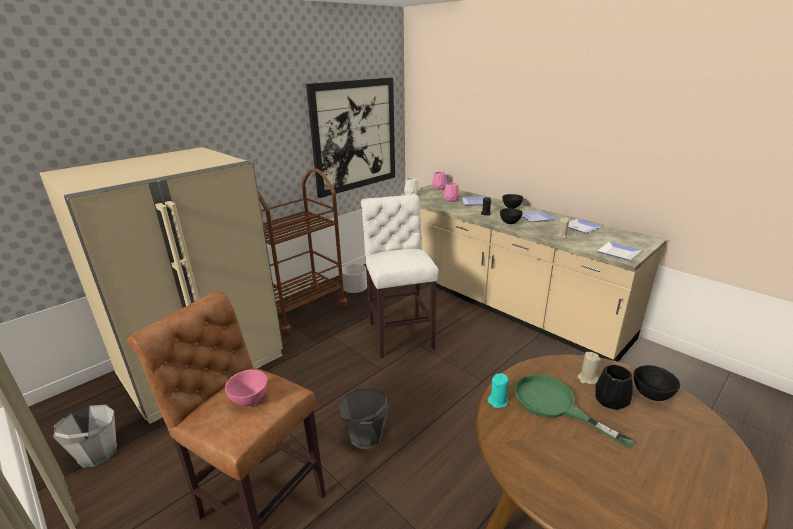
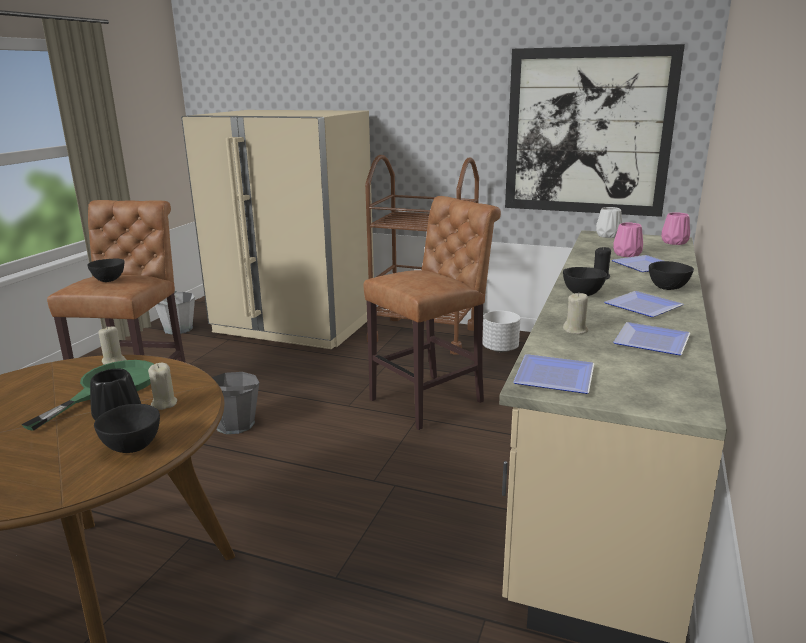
camera: 65 degrees right, 5 degrees down
pink bowl [225,370,267,406] -> black bowl [87,258,124,282]
white stool [361,194,439,358] -> brown stool [363,196,501,430]
turquoise candle [487,373,509,408] -> beige candle [98,326,127,365]

